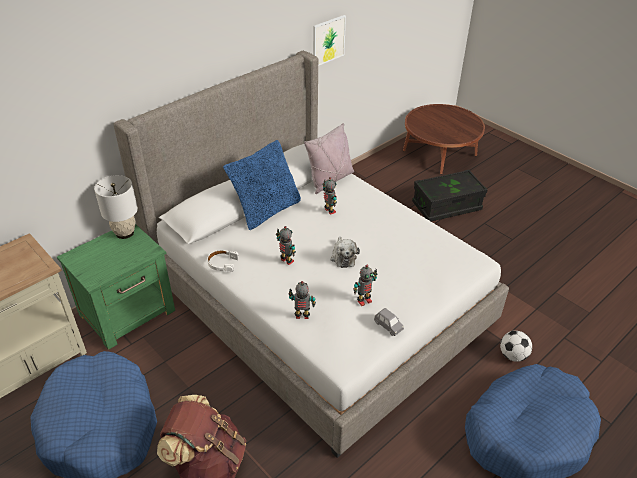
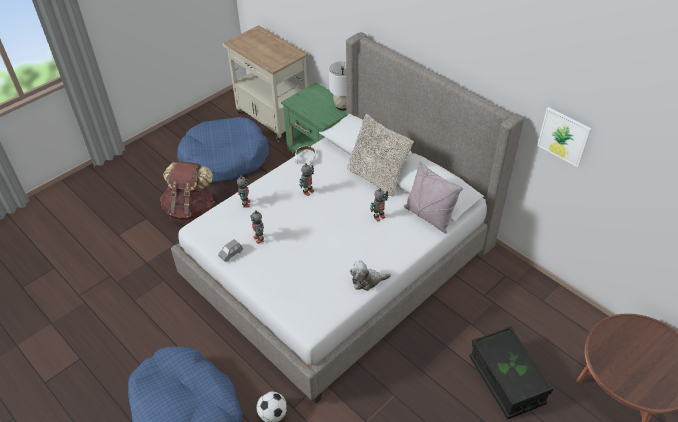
camera: 90 degrees right, 5 degrees up
blue pillow [223,140,301,230] -> beige pillow [347,114,414,197]
plush toy [330,237,360,268] -> plush toy moved to [350,260,391,291]

